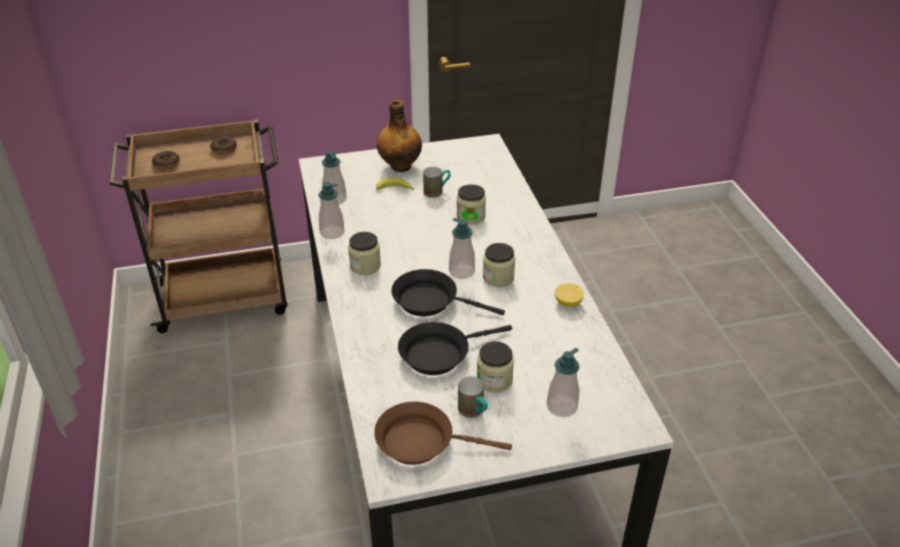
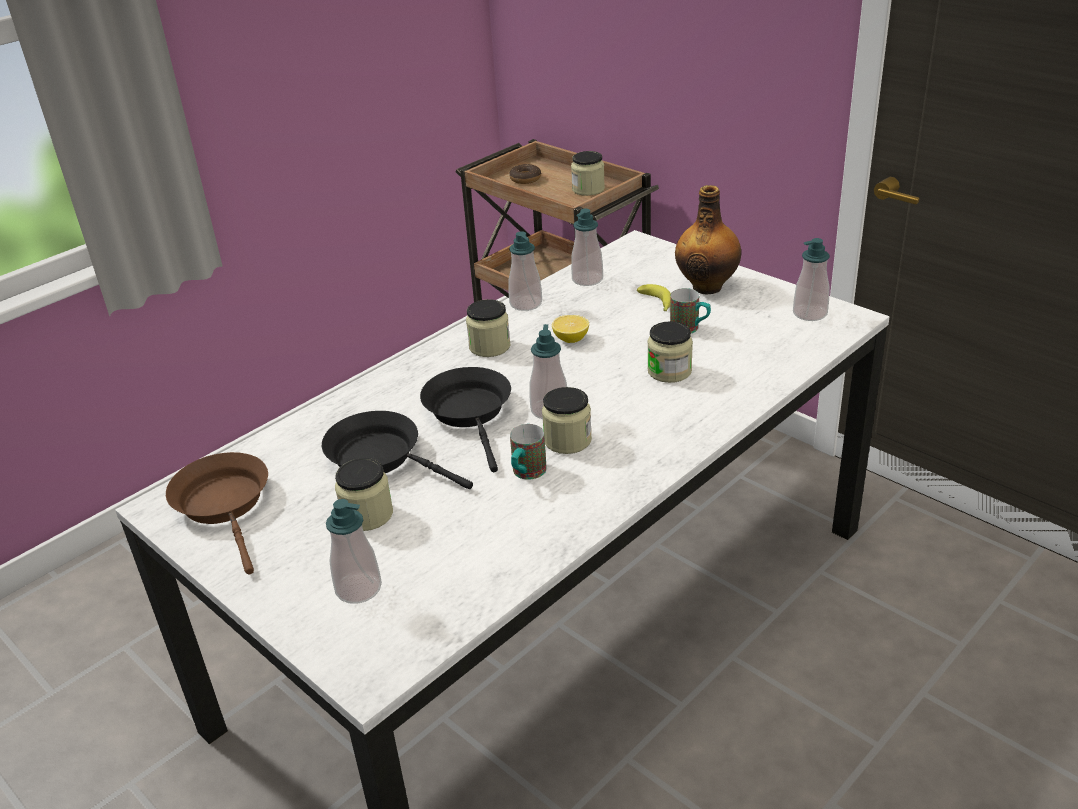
camera: 60 degrees right, 5 degrees down
donut [210,136,237,155] -> jar [571,151,605,196]
mug [458,376,488,418] -> mug moved to [510,424,547,480]
lemon [554,283,584,307] -> lemon moved to [552,315,589,343]
none -> soap dispenser [793,238,830,321]

